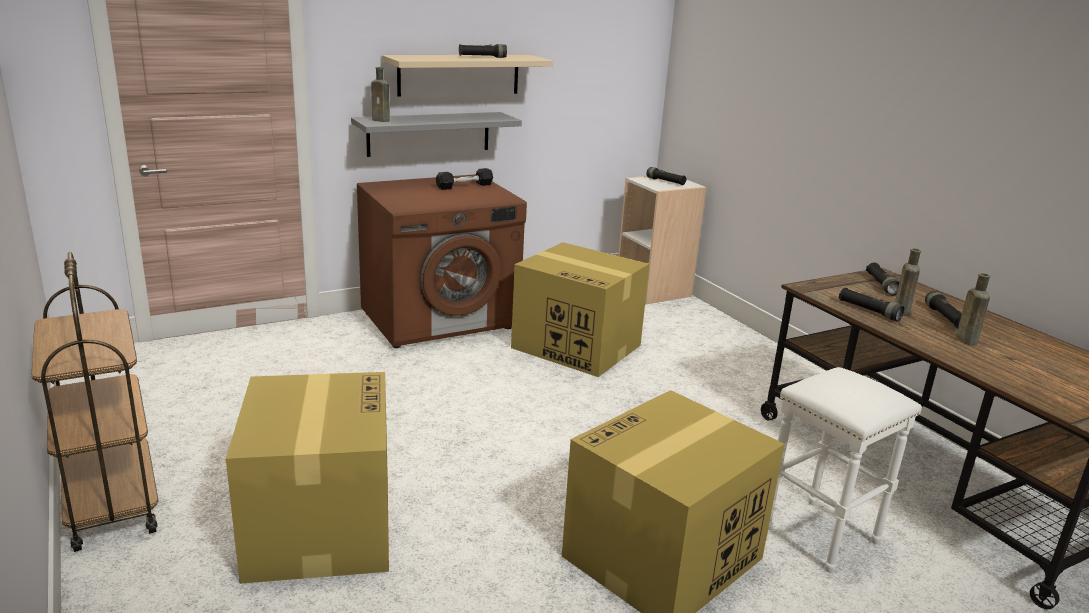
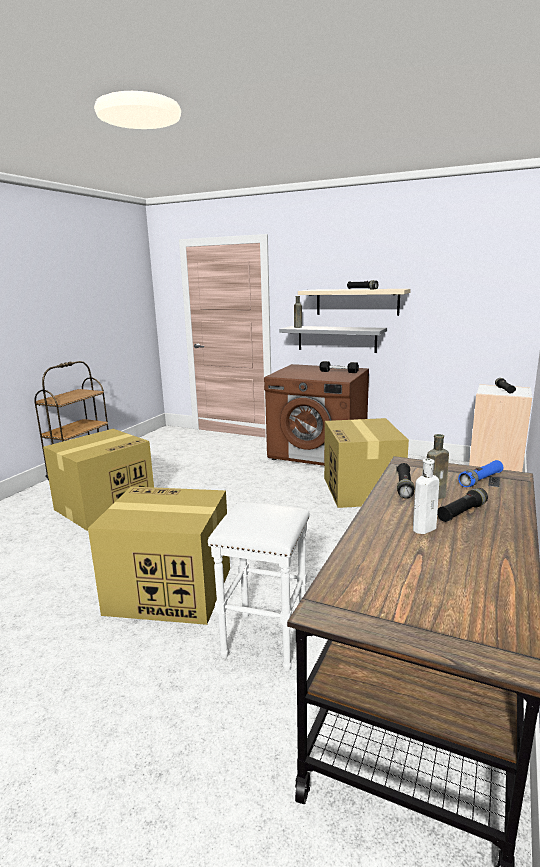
camera: 55 degrees right, 5 degrees down
black flashlight [866,262,899,295] -> blue flashlight [458,460,503,487]
brown bottle [956,273,991,346] -> white bottle [413,459,439,534]

